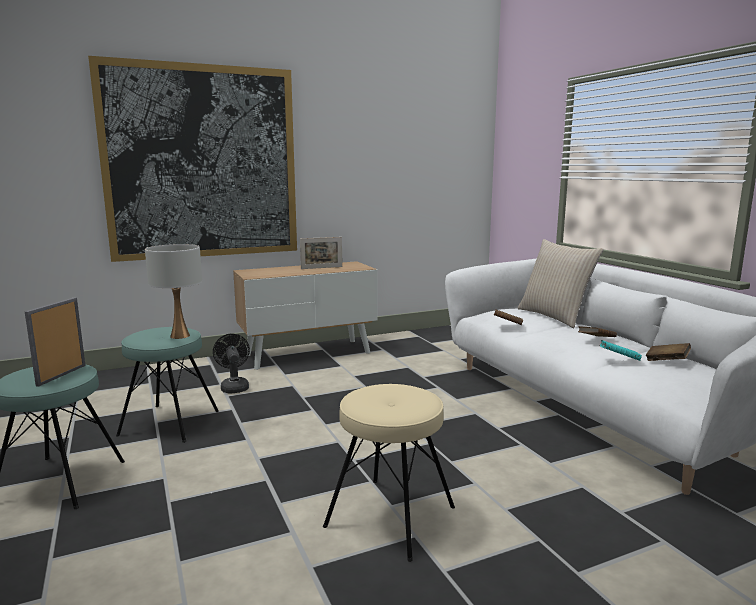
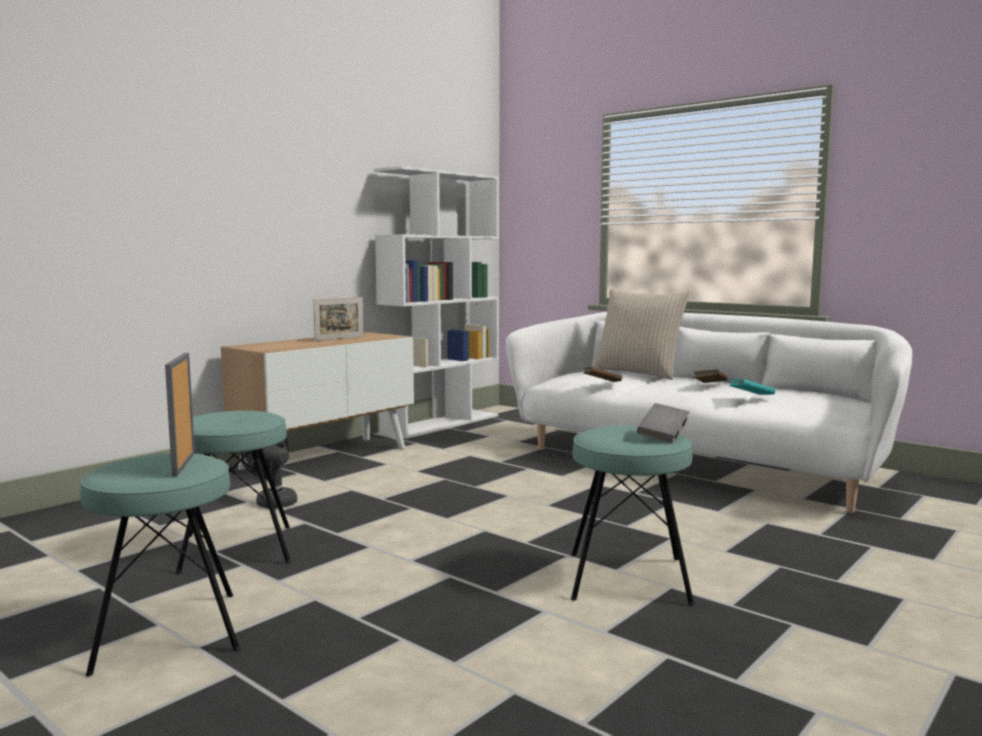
camera: 25 degrees left, 5 degrees down
picture [88,56,297,262] -> none
white table lamp [145,244,202,339] -> none
beige stool [323,384,455,562] -> turquoise stool [571,426,694,606]
brown book [646,343,691,361] -> none
none -> white bookcase [374,166,499,439]
none -> grey book [637,403,690,443]

